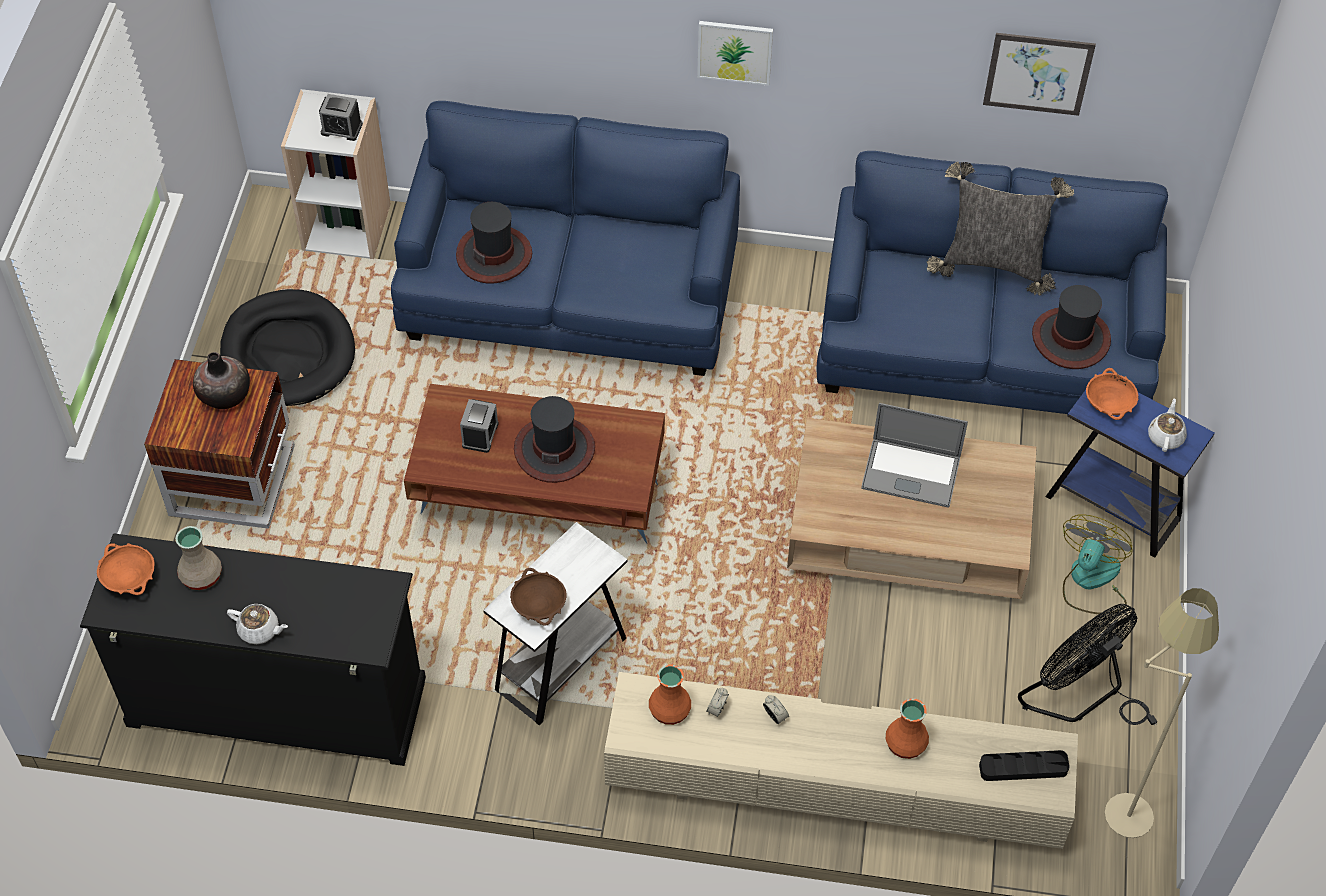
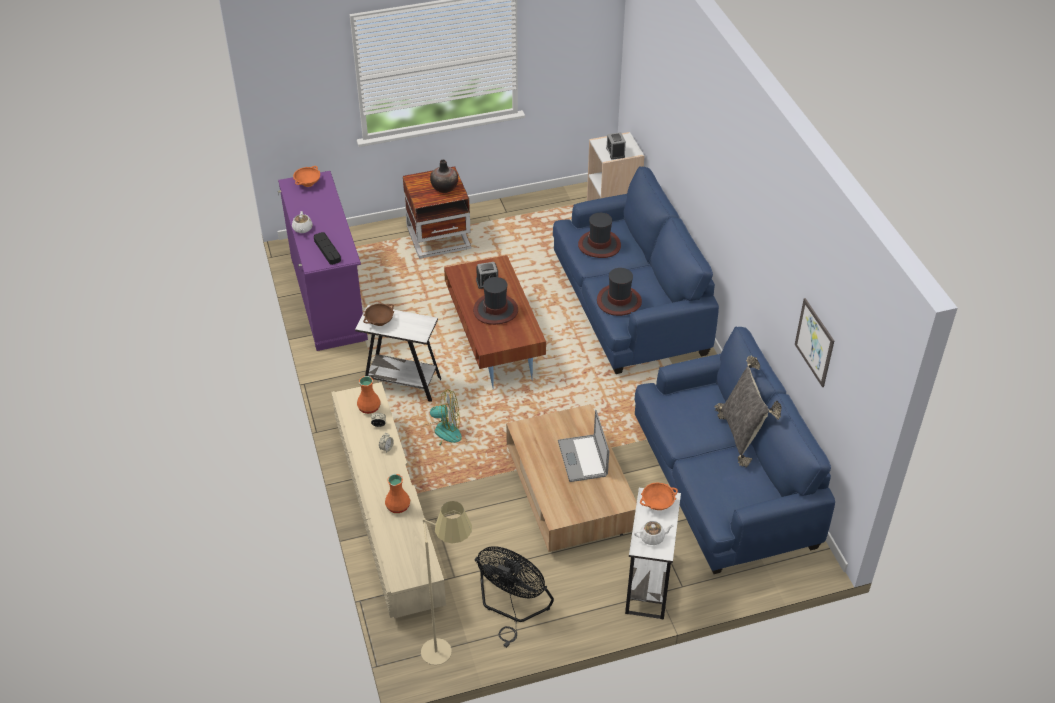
camera: 65 degrees right, 10 degrees down
black cabinet [80,533,426,766] -> purple cabinet [278,171,368,351]
beige vase [175,526,222,590] -> none
black dog bed [220,289,355,406] -> none
picture [697,21,773,86] -> none
black tray [979,750,1070,781] -> black tray moved to [314,232,341,265]
hat [1032,285,1111,369] -> hat moved to [597,268,642,316]
blue side table [1045,372,1215,558] -> white side table [625,488,681,620]
fan [1063,514,1133,614] -> fan moved to [420,389,462,446]

